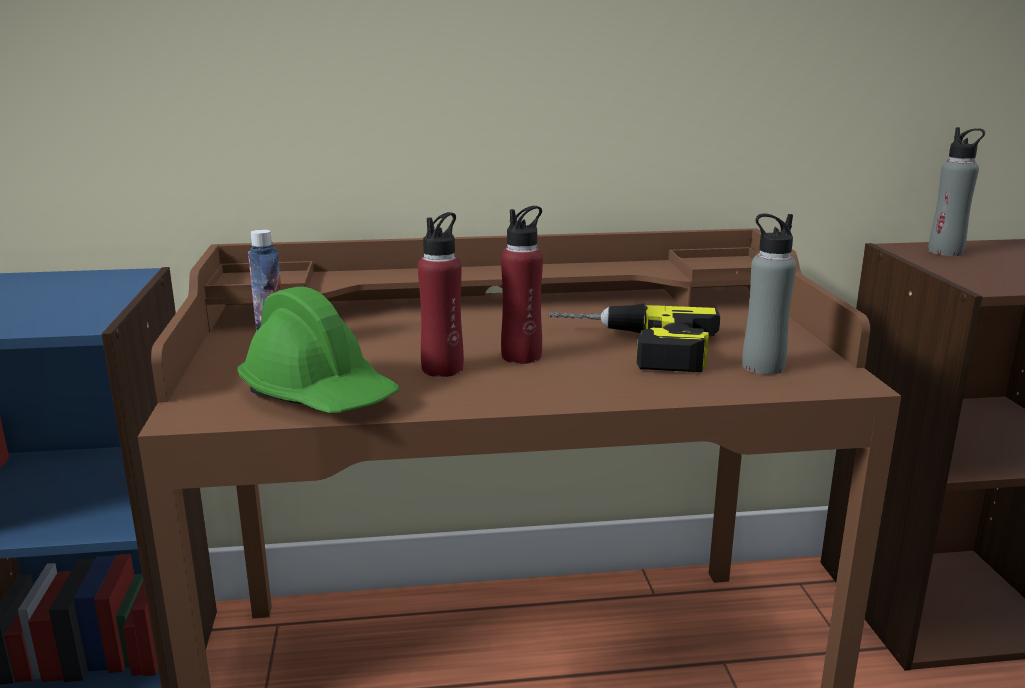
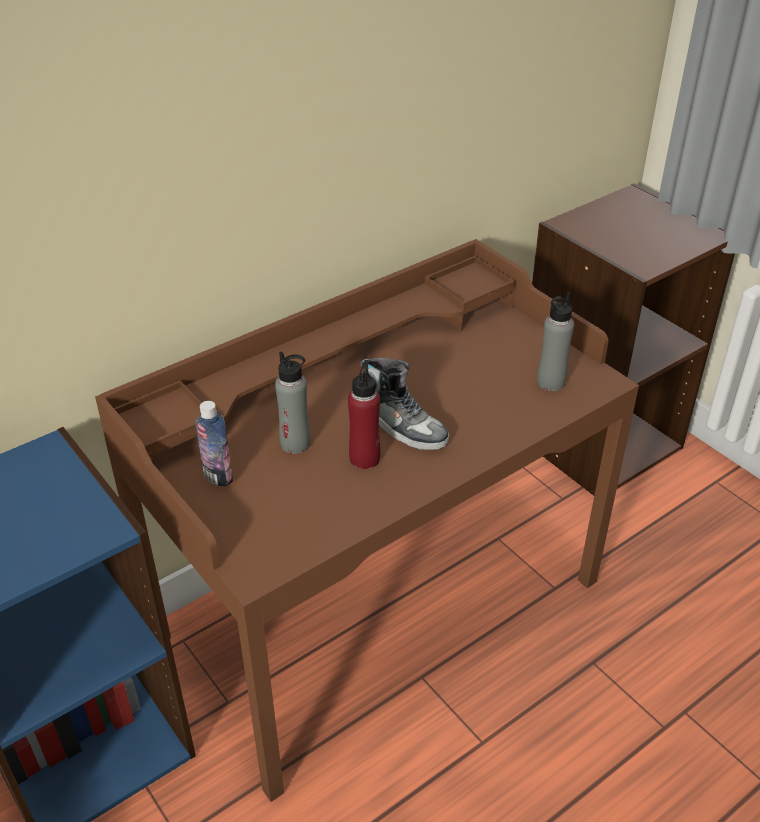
camera: 30 degrees left, 20 degrees up
green hard hat [237,287,400,413] -> none
red bottle [501,206,543,364] -> shoe [360,358,449,450]
power drill [549,304,720,372] -> none
grey bottle [928,127,985,256] -> grey bottle moved to [275,352,311,454]

